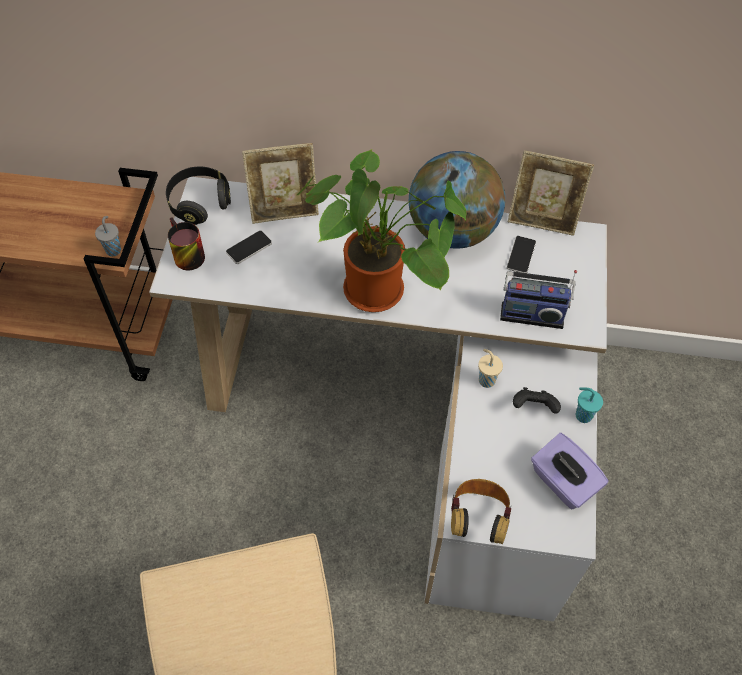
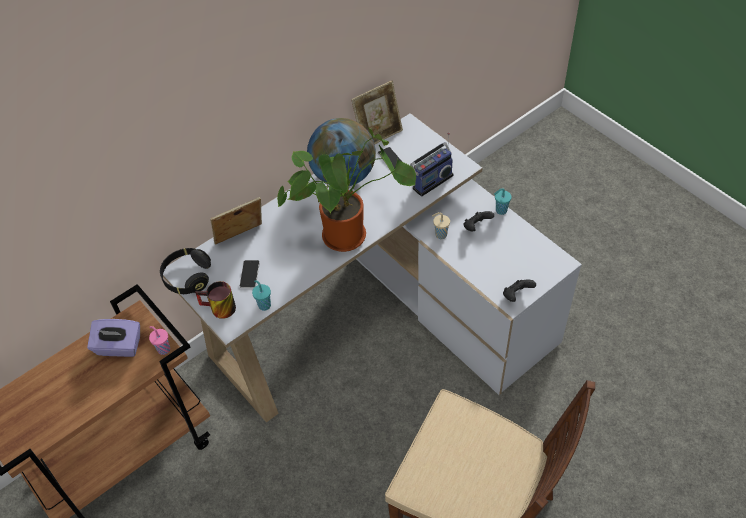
camera: 45 degrees left, 5 degrees down
grey cup [95,216,121,256] -> pink cup [149,326,170,355]
picture frame [242,143,319,224] -> picture frame turned 150 degrees counterclockwise [210,197,262,245]
headphones [451,479,511,544] -> black game controller [503,279,536,302]
purple tissue box [531,433,608,510] -> purple tissue box moved to [87,319,140,357]
none -> turquoise cup [252,280,271,311]

